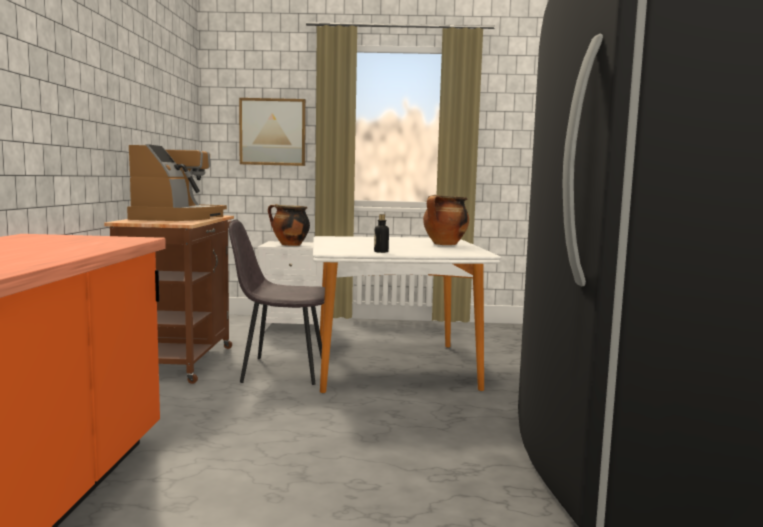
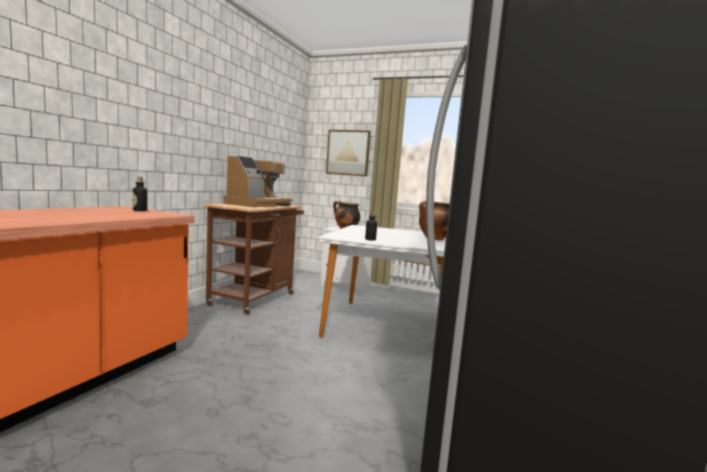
camera: 20 degrees right, 0 degrees up
grey chair [229,219,325,385] -> none
none -> bottle [133,177,147,211]

